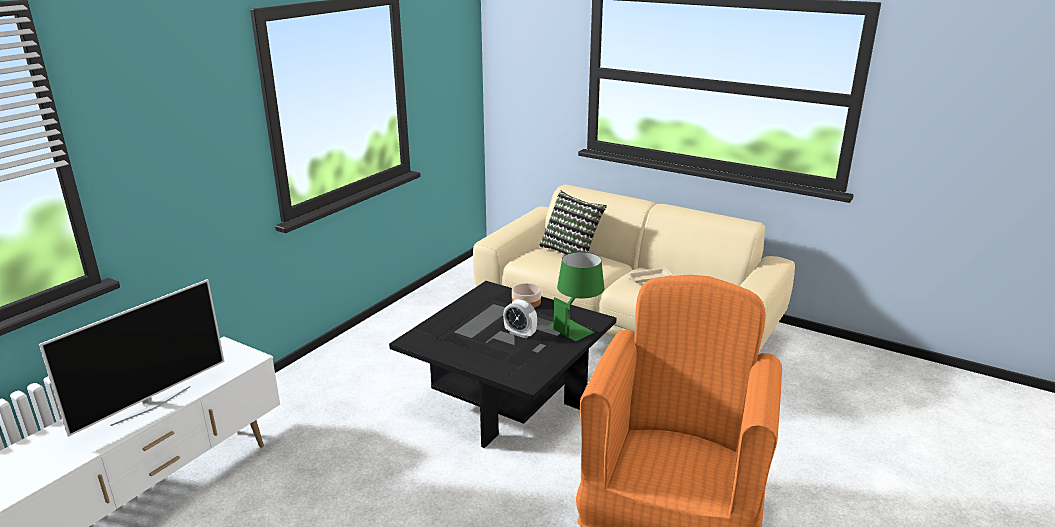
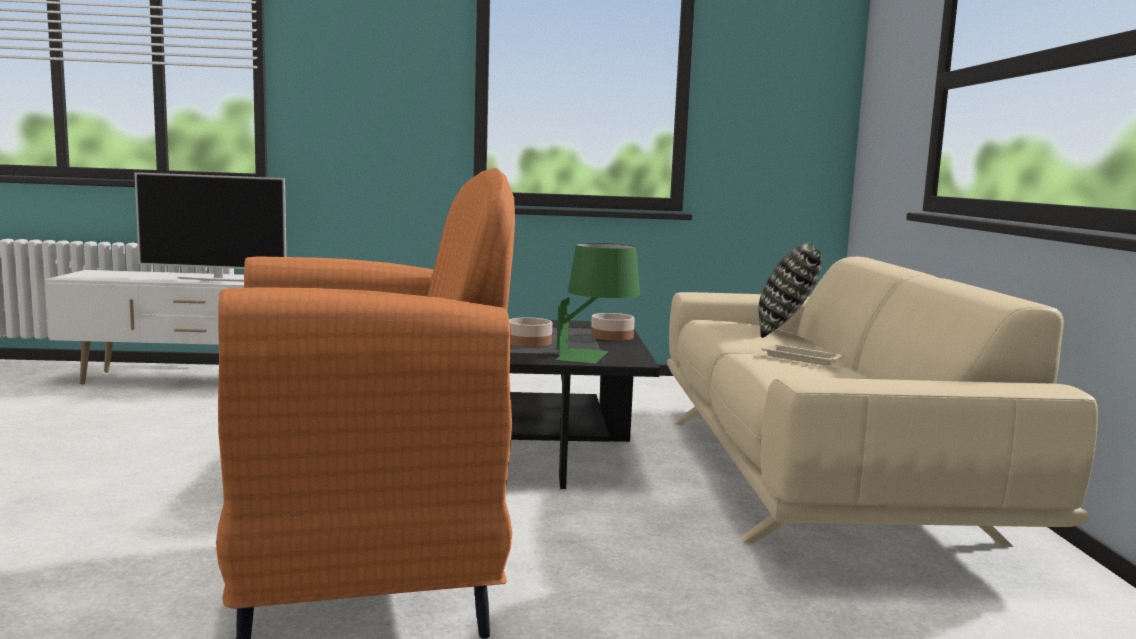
camera: 55 degrees right, 15 degrees down
alarm clock [503,299,537,338] -> bowl [509,317,552,347]

